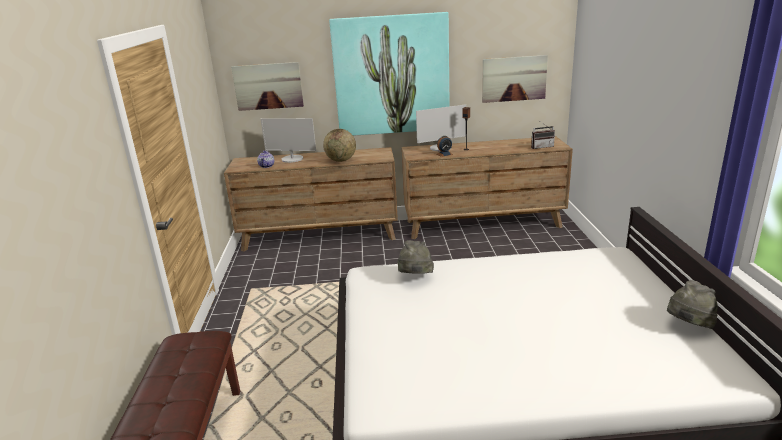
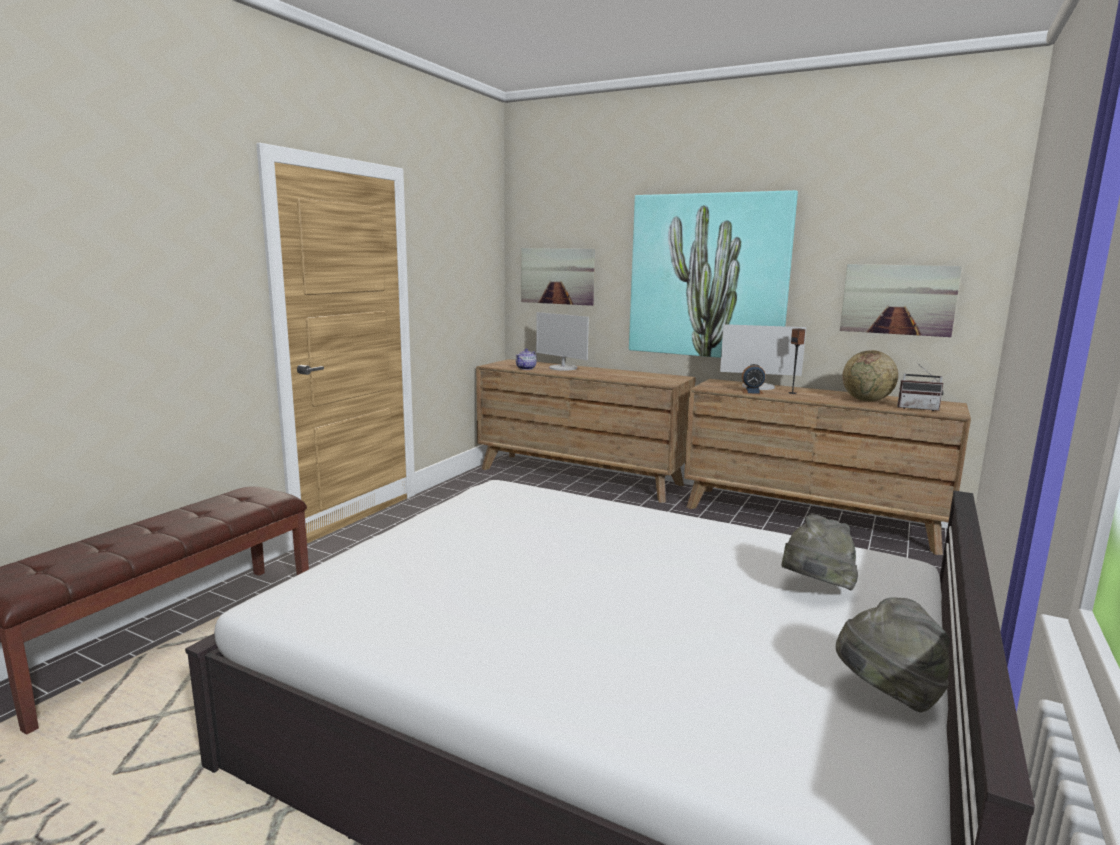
camera: 30 degrees right, 10 degrees down
globe [323,129,356,162] -> globe moved to [842,350,898,401]
grey hat [398,240,434,274] -> grey hat moved to [781,514,858,590]

